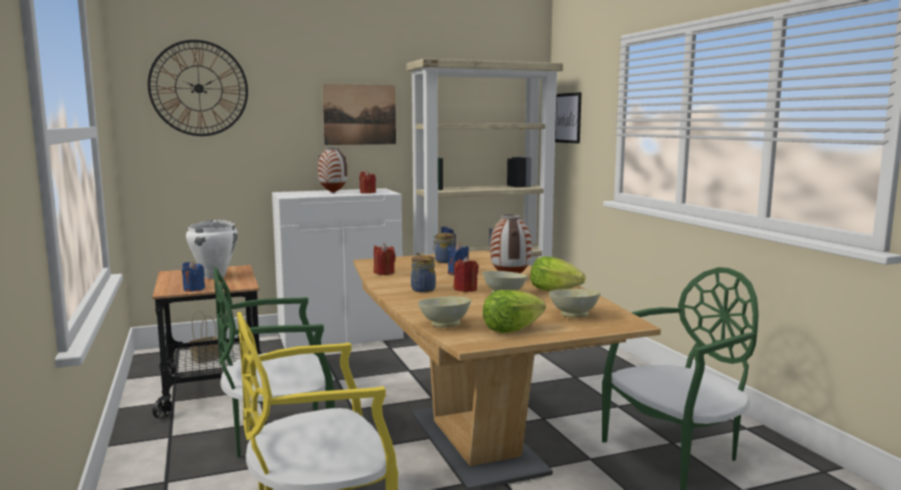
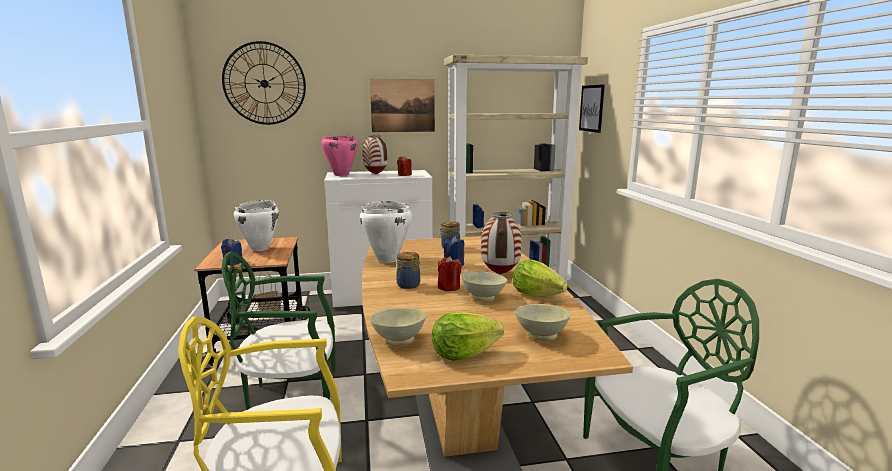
camera: 10 degrees right, 5 degrees up
red candle [374,243,396,275] -> white cooking pot [360,201,412,263]
none -> pink cooking pot [321,136,358,176]

